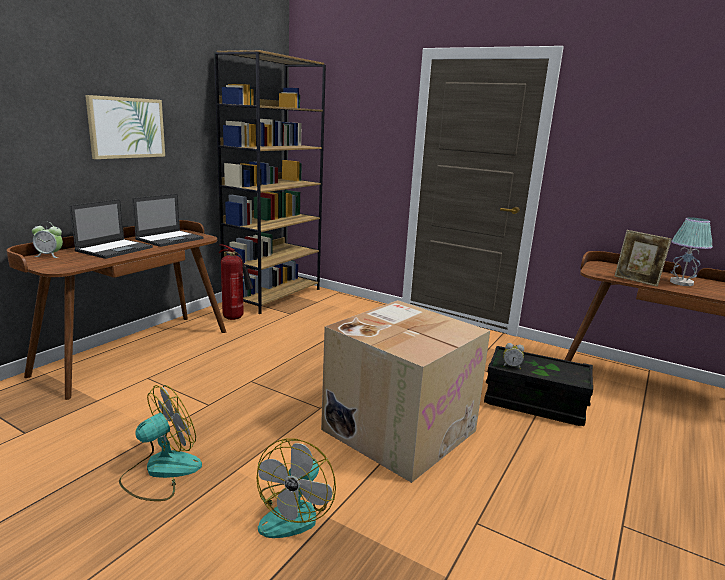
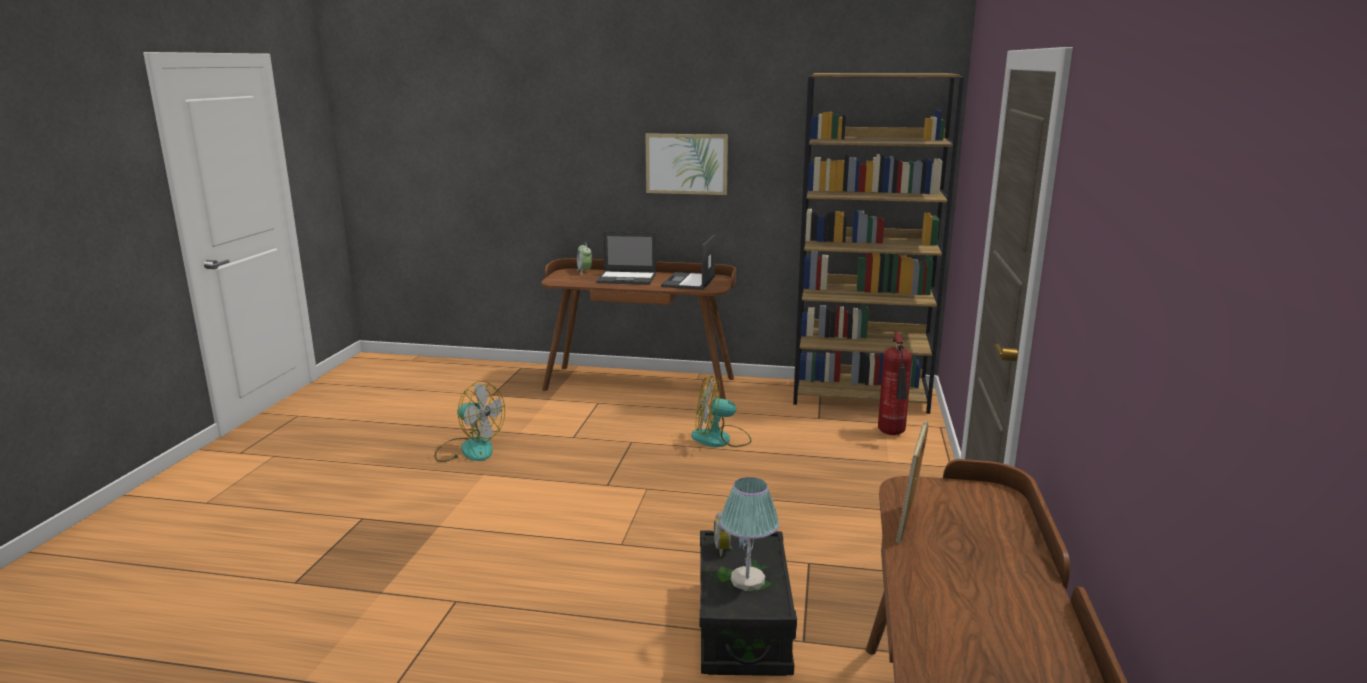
camera: 70 degrees right, 0 degrees up
laptop [132,194,204,247] -> laptop turned 90 degrees clockwise [661,234,715,290]
fire extinguisher [219,244,253,320] -> fire extinguisher moved to [878,331,912,435]
fan [257,438,336,538] -> fan moved to [691,376,751,448]
cardboard box [321,300,490,483] -> none
table lamp [670,217,713,286] -> table lamp moved to [720,477,779,591]

